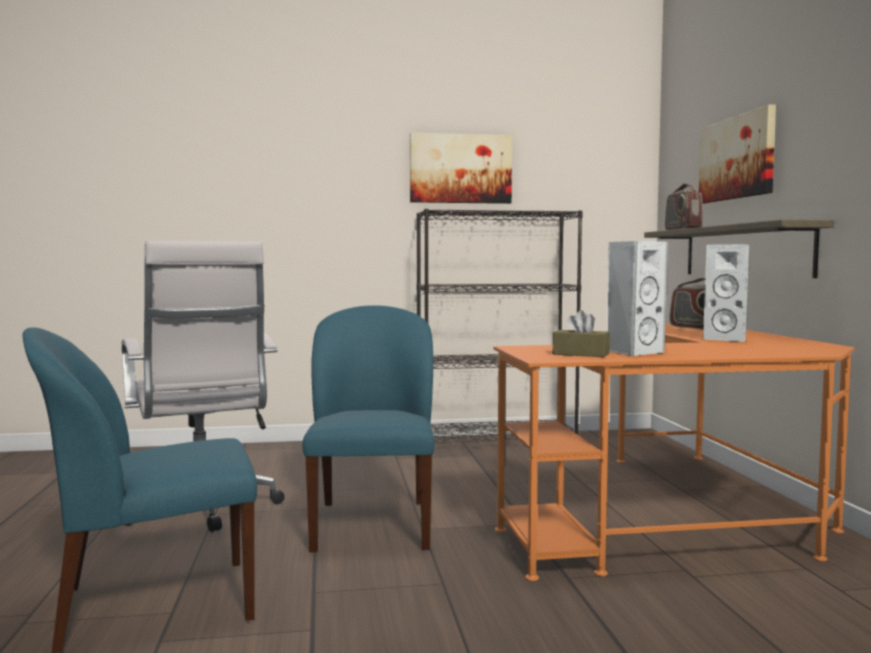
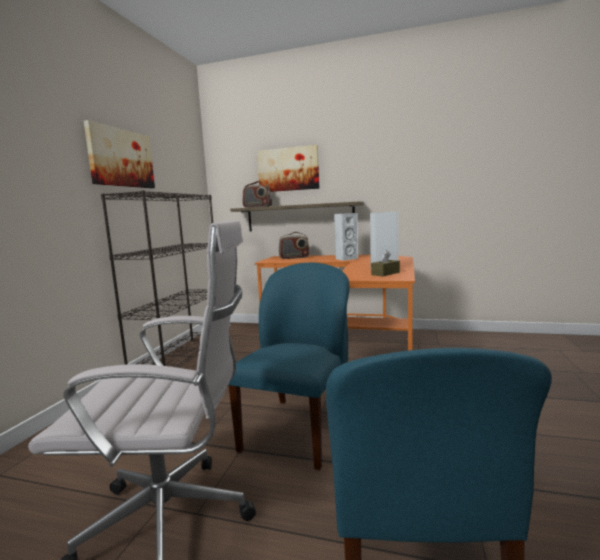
camera: 65 degrees left, 5 degrees up
blue chair [302,305,435,553] -> blue chair turned 90 degrees clockwise [228,263,350,470]

